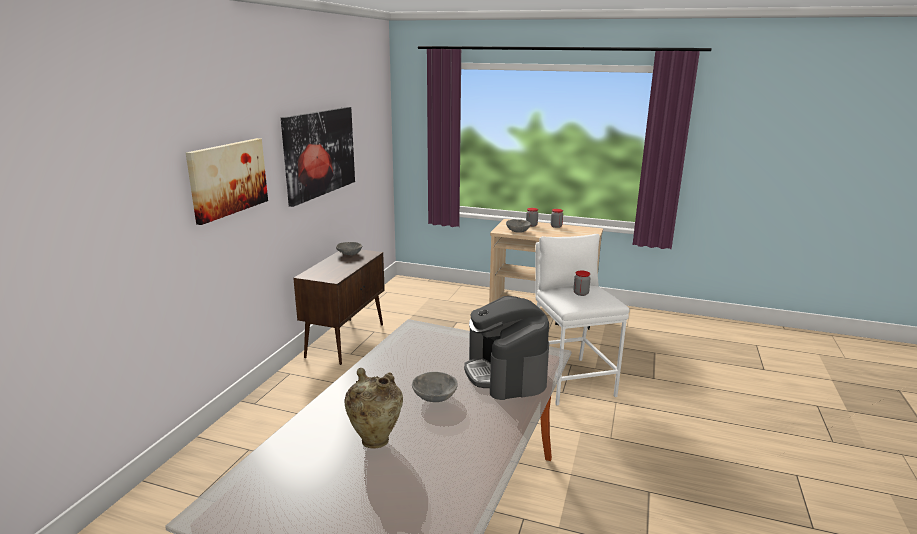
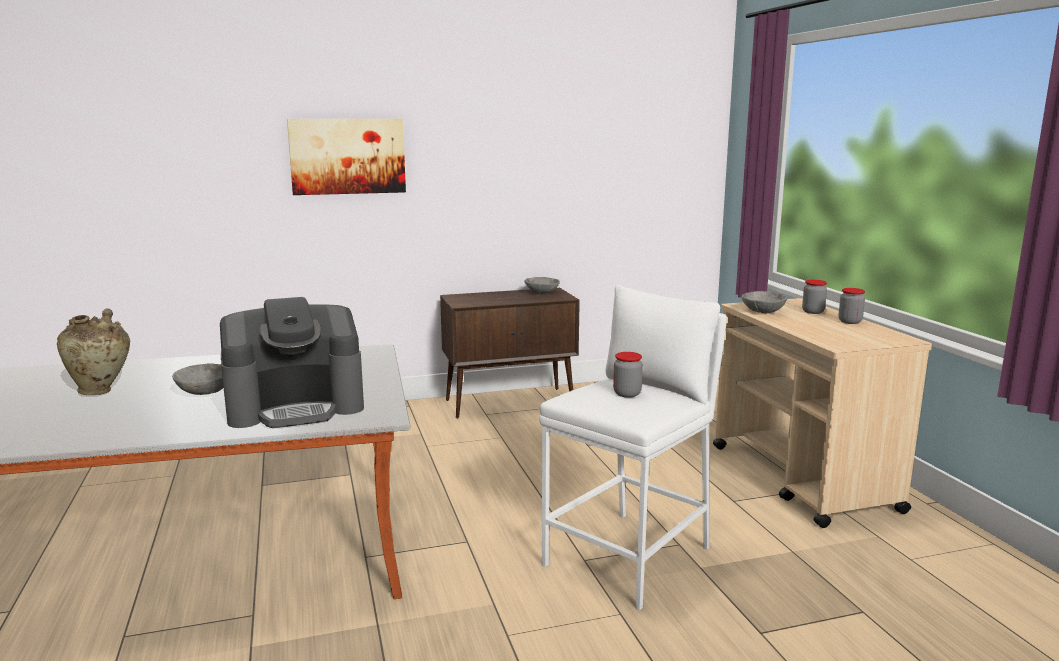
camera: 55 degrees right, 5 degrees down
picture [281,107,355,207] -> none
coffee machine [464,296,549,400] -> coffee machine turned 150 degrees counterclockwise [220,297,364,428]

